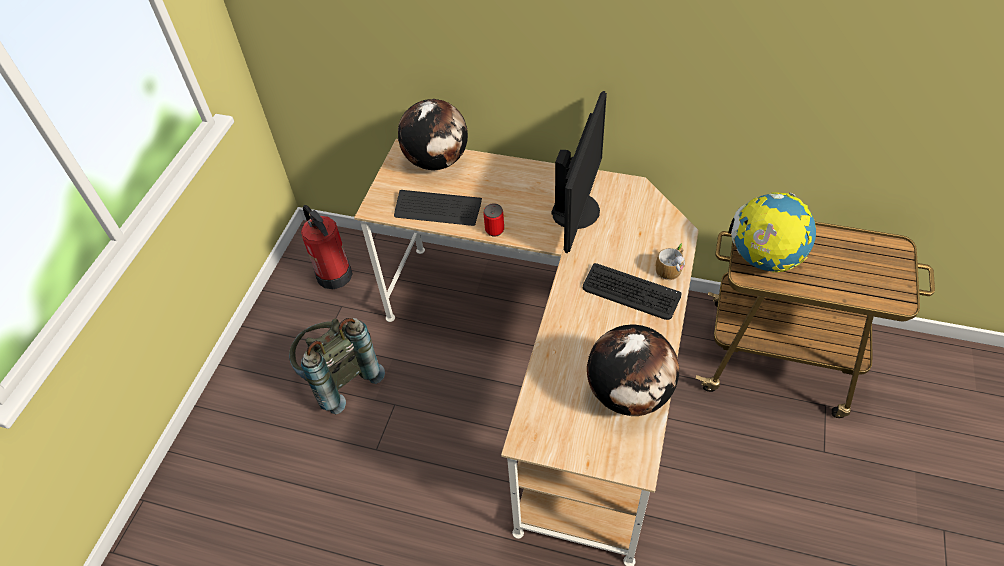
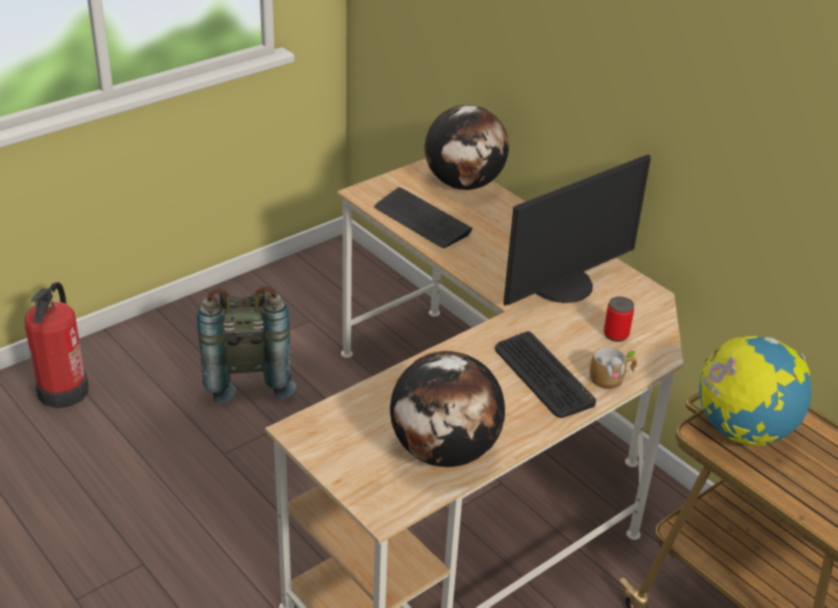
camera: 30 degrees right, 15 degrees down
fire extinguisher [301,205,353,289] -> fire extinguisher moved to [25,282,89,408]
can [483,203,504,236] -> can moved to [604,297,634,342]

